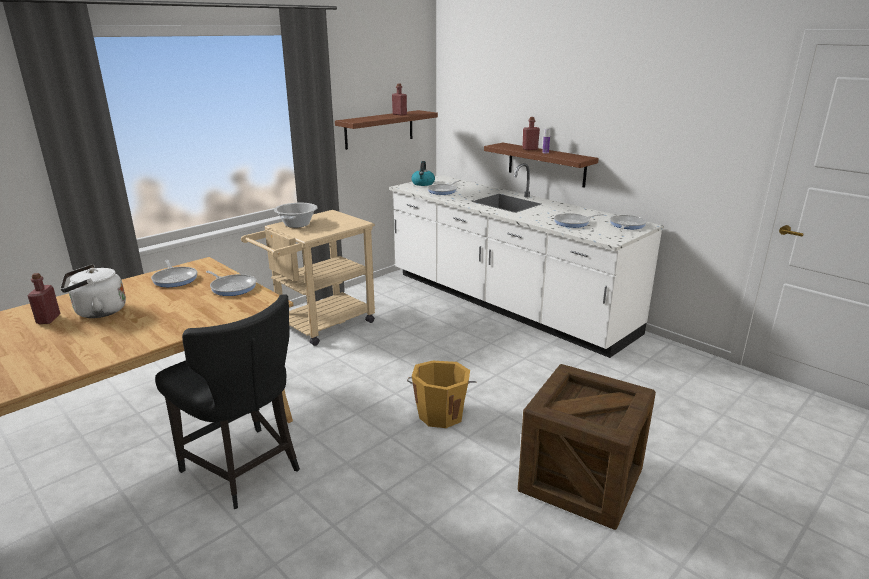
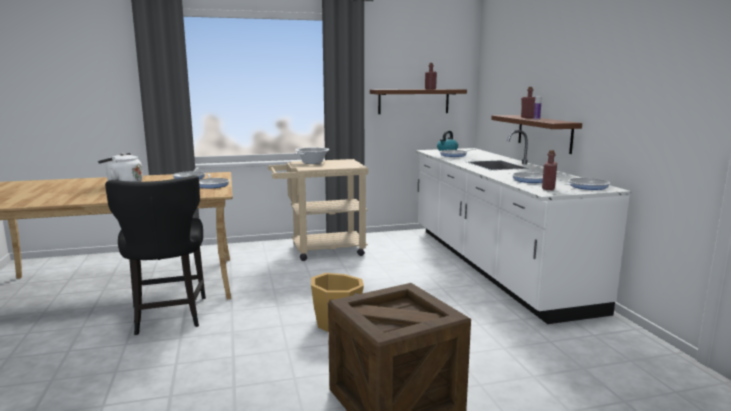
camera: 30 degrees right, 10 degrees down
red bottle [27,273,61,324] -> red bottle moved to [542,150,557,190]

